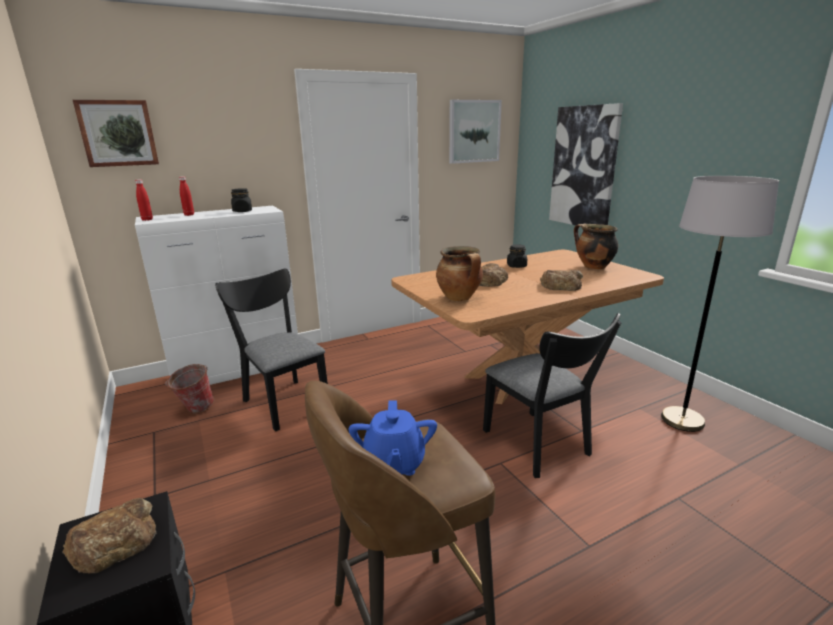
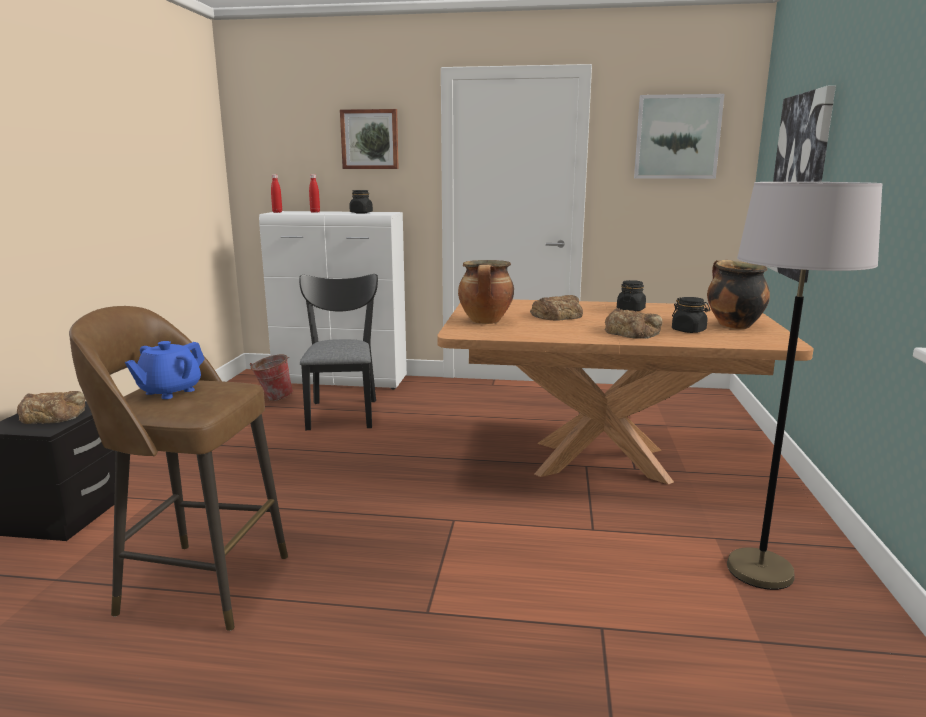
camera: 35 degrees right, 5 degrees down
picture [73,100,159,167] -> picture moved to [340,109,398,169]
black chair [483,313,621,478] -> none
none -> black jar [672,297,710,333]

